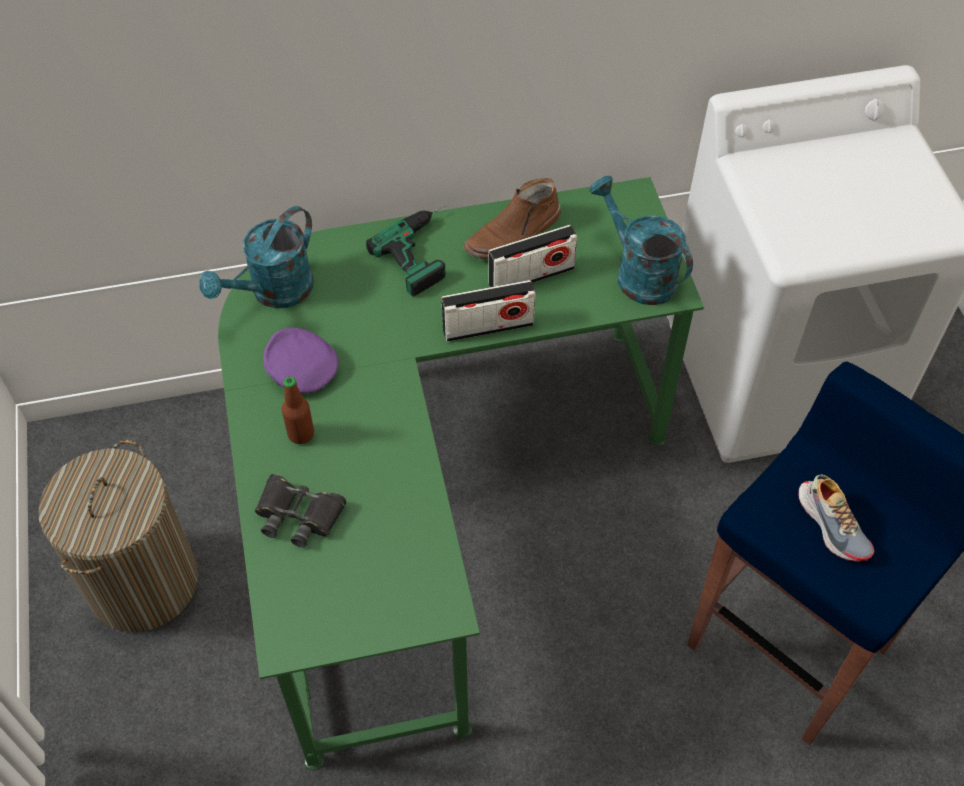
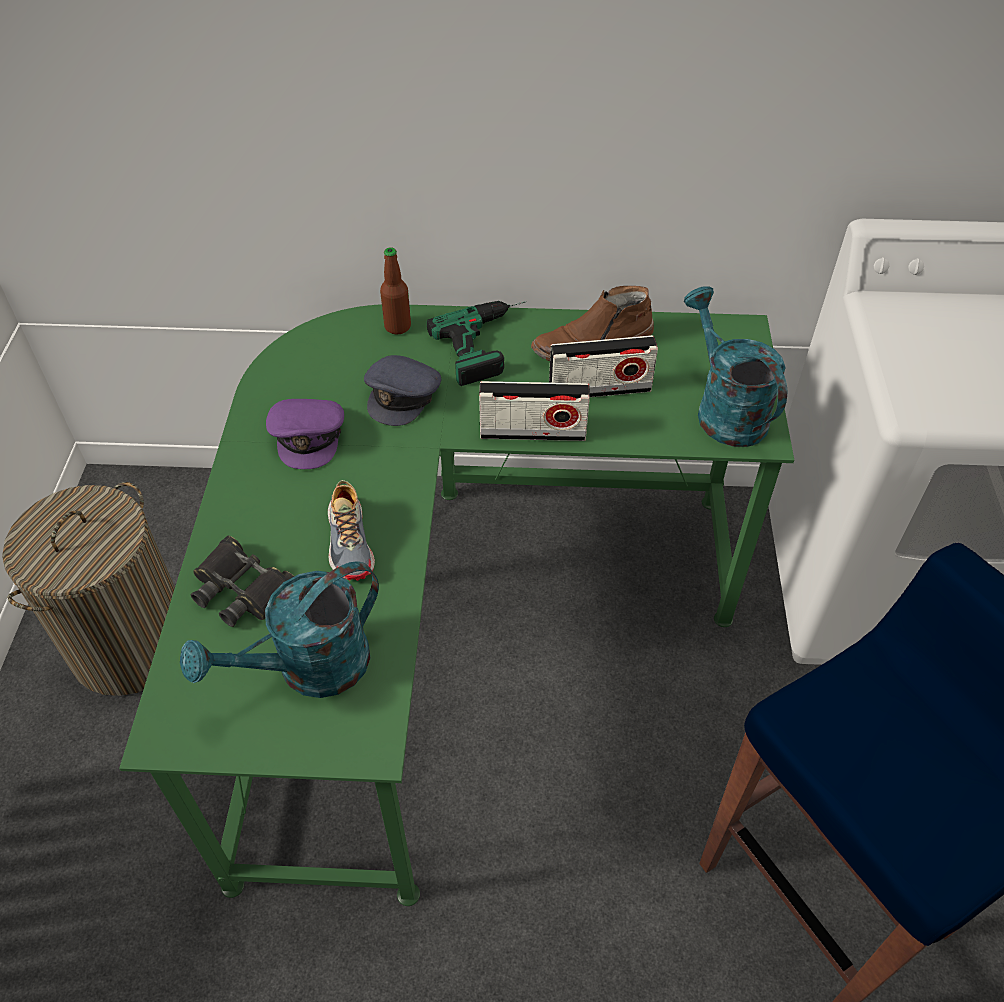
camera: 15 degrees right, 5 degrees down
turquoise watering can [199,206,314,308] -> turquoise watering can moved to [180,562,379,698]
purple cap [263,328,338,393] -> purple cap turned 150 degrees counterclockwise [266,399,344,469]
bottle [282,377,314,444] -> bottle moved to [380,247,411,335]
shoe [798,475,875,562] -> shoe moved to [328,480,375,581]
none -> grey cap [364,355,442,426]

